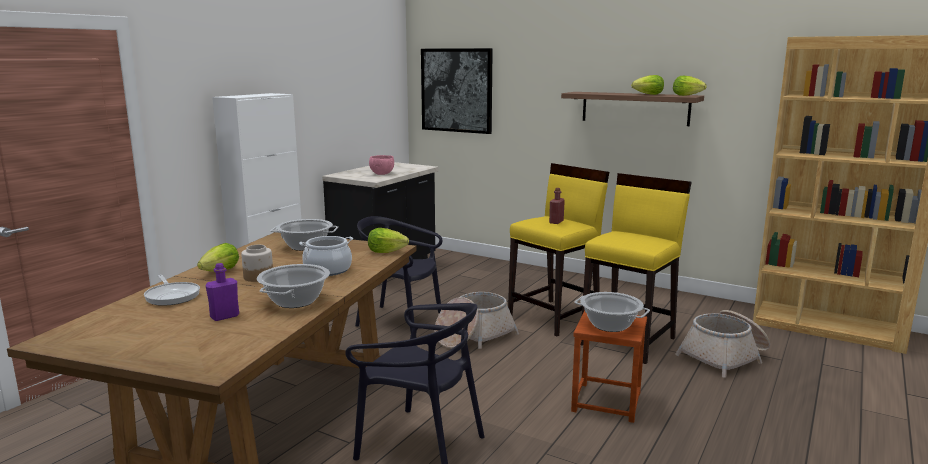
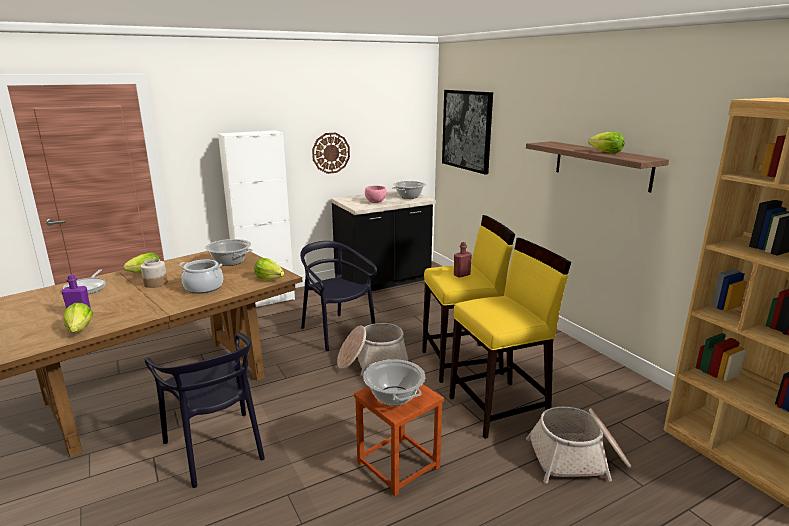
camera: 30 degrees right, 5 degrees up
cooking pot [257,264,330,308] -> cooking pot moved to [392,181,426,199]
lettuce [673,76,707,96] -> lettuce moved to [64,303,93,333]
none -> wall clock [312,133,350,174]

